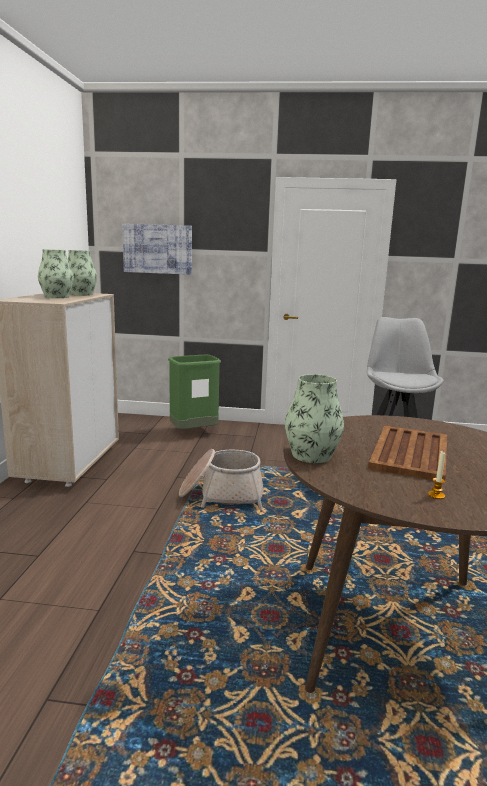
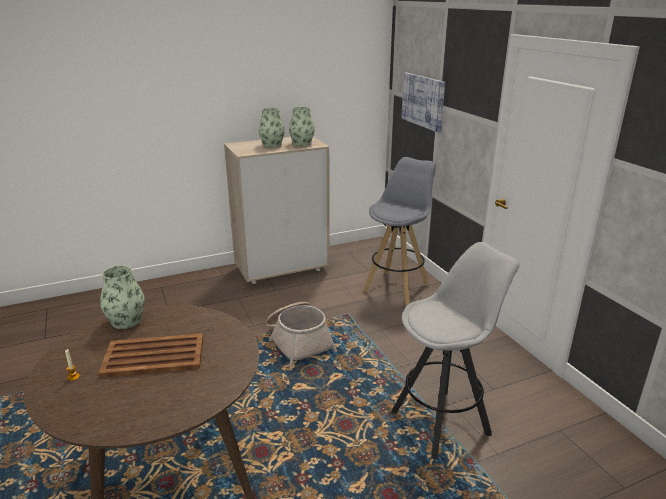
camera: 60 degrees right, 10 degrees up
green trash can [168,355,221,429] -> grey stool [363,157,436,306]

